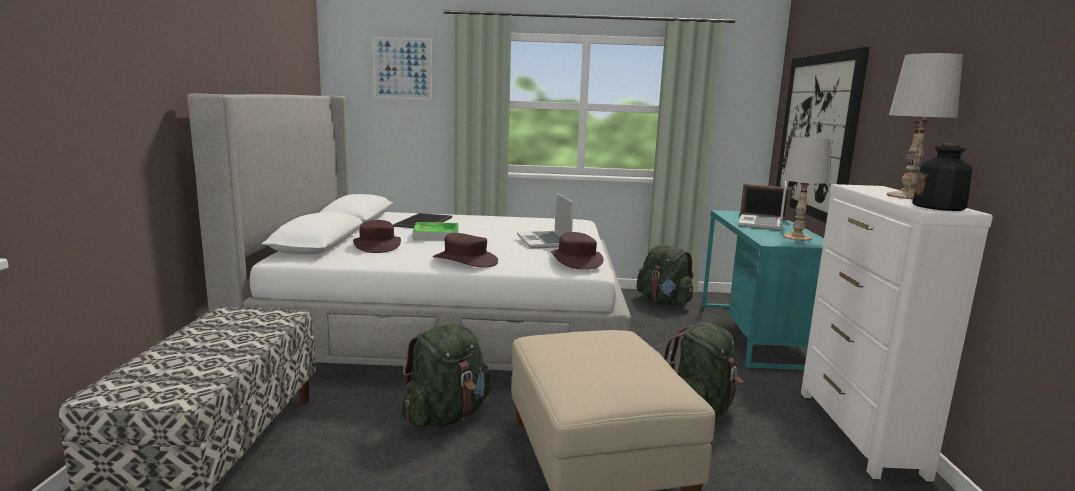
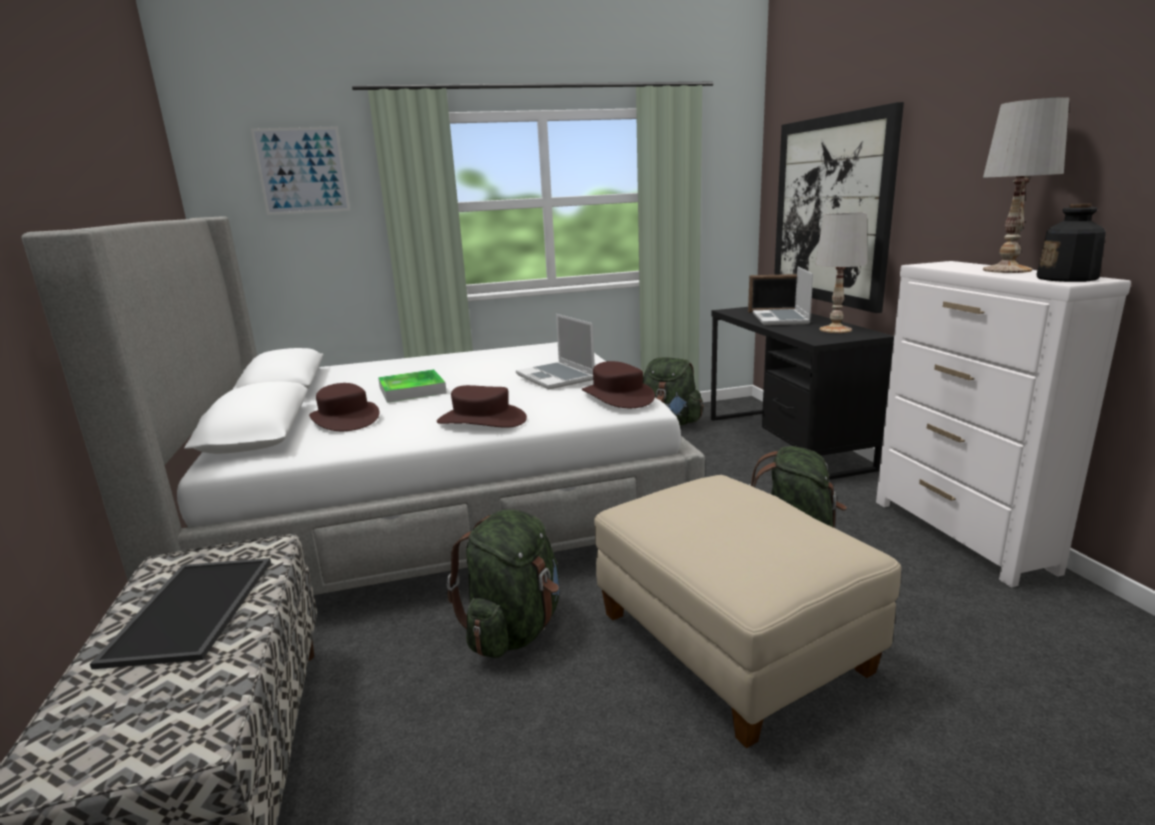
camera: 15 degrees left, 5 degrees up
tray [393,213,452,228] -> tray moved to [90,558,271,669]
turquoise desk [702,210,824,370] -> black desk [711,307,894,480]

